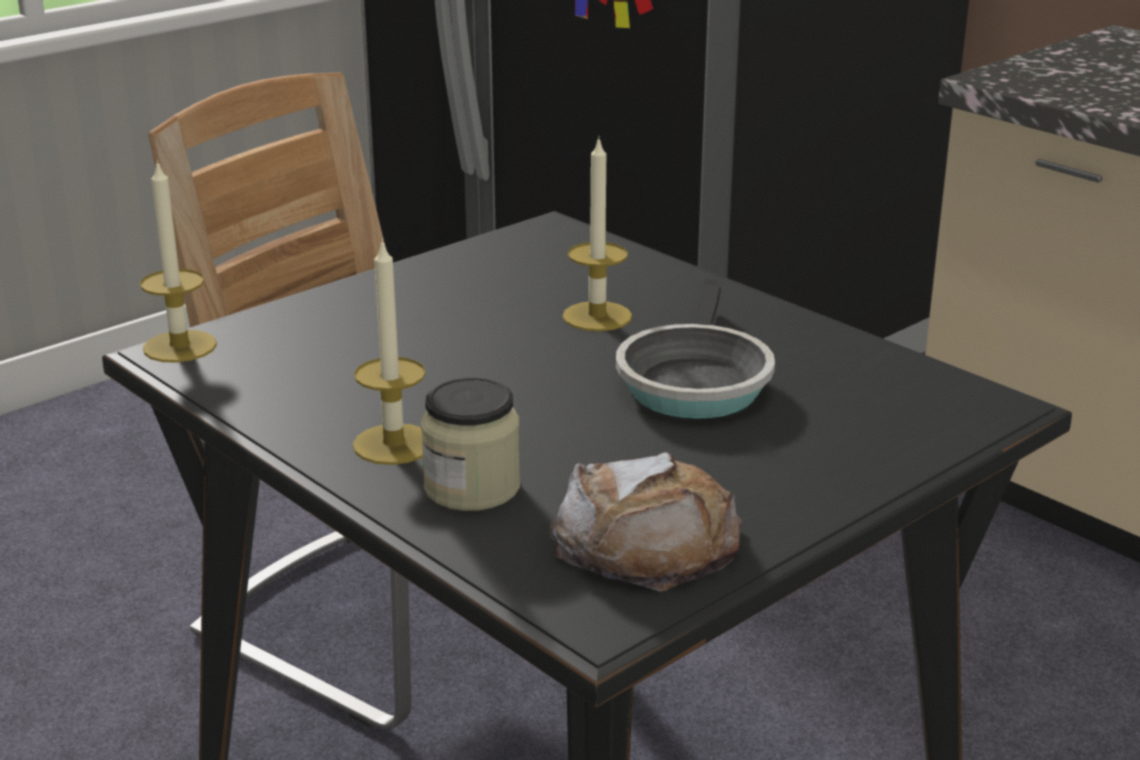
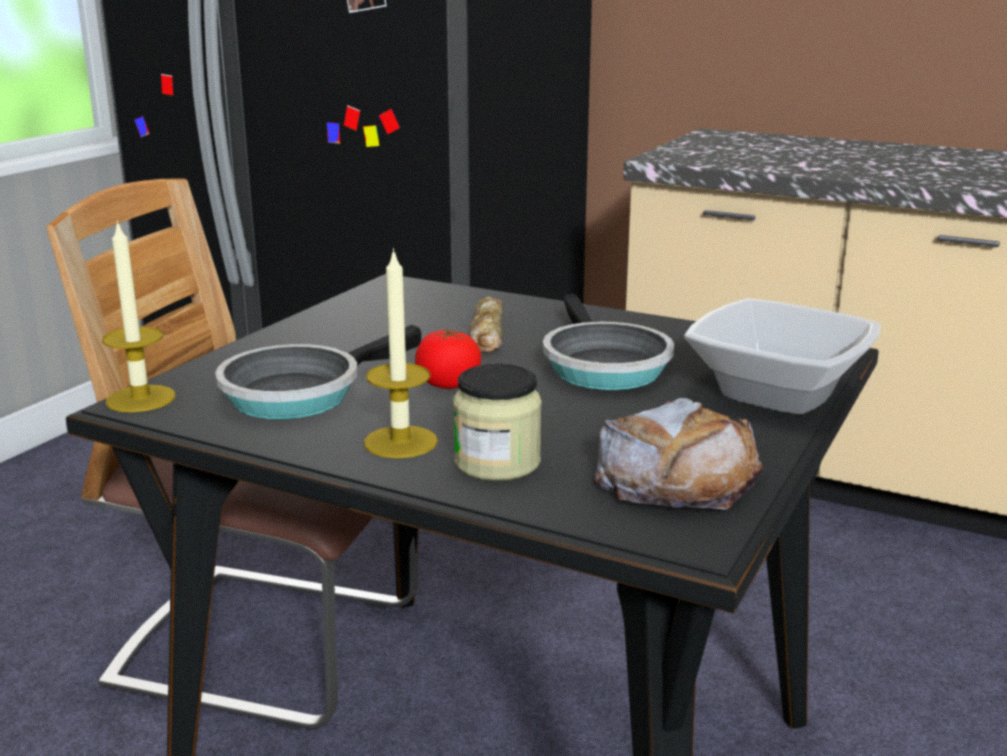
camera: 20 degrees left, 5 degrees down
candle [562,136,632,331] -> bread [468,296,503,353]
none -> frying pan [215,325,421,419]
none -> tomato [415,329,481,389]
none -> bowl [685,298,881,414]

